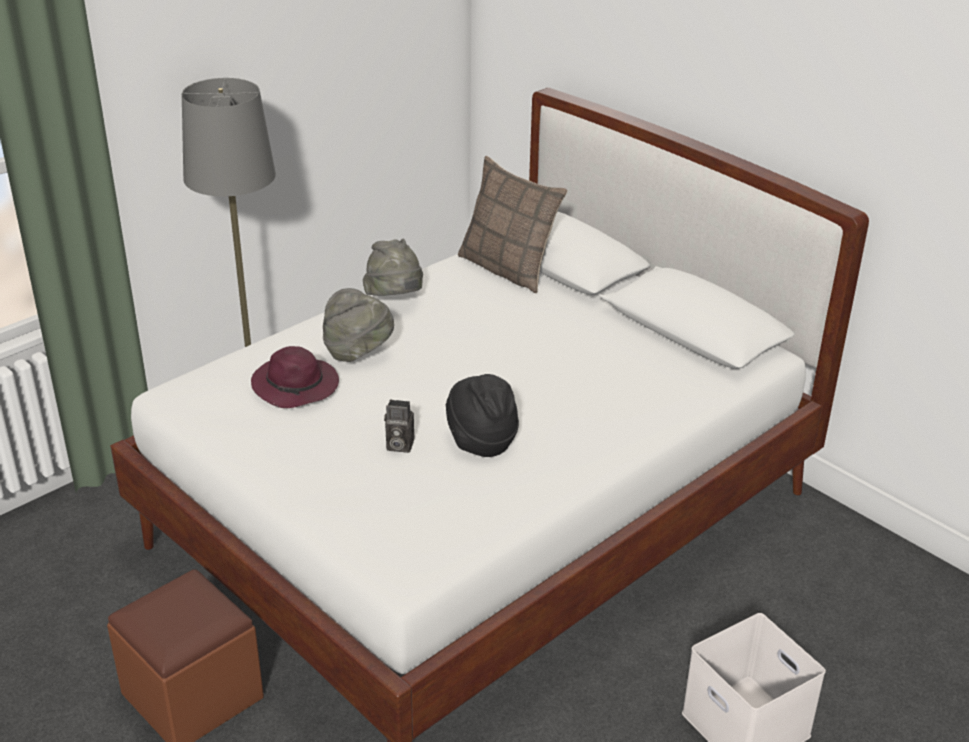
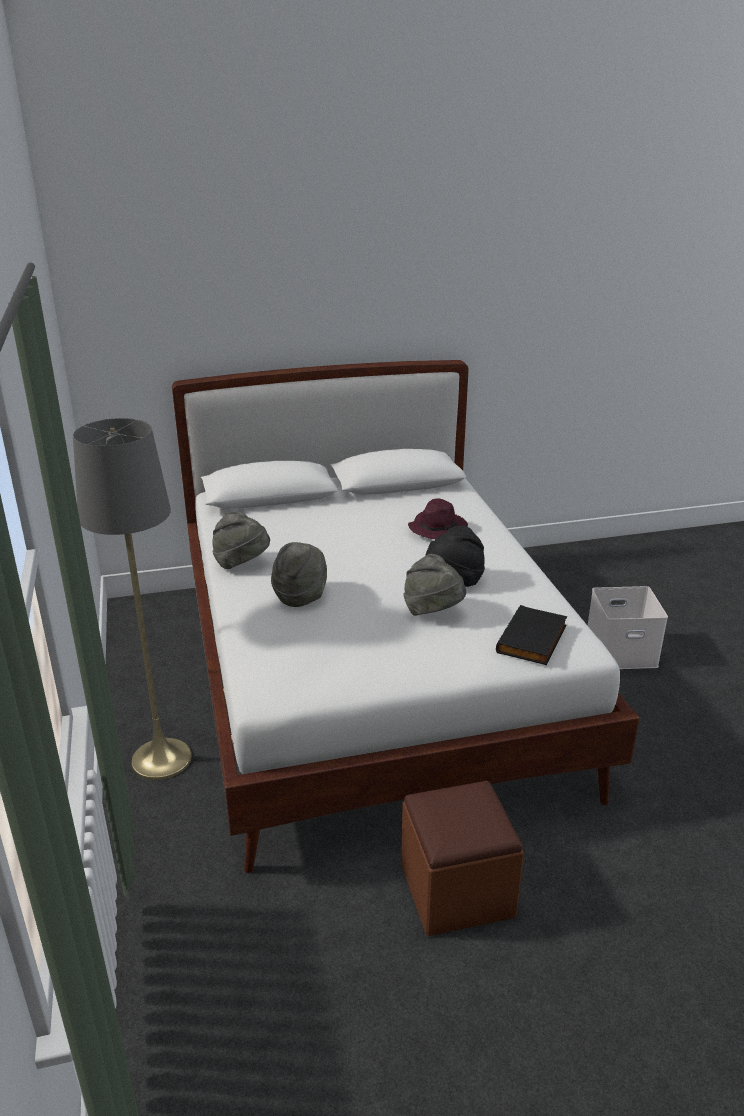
camera: 60 degrees left, 5 degrees down
purple hat [251,346,339,408] -> purple hat moved to [408,499,468,539]
camera [384,399,414,453] -> grey hat [403,554,466,616]
pillow [458,156,568,293] -> none
none -> black book [496,605,567,665]

